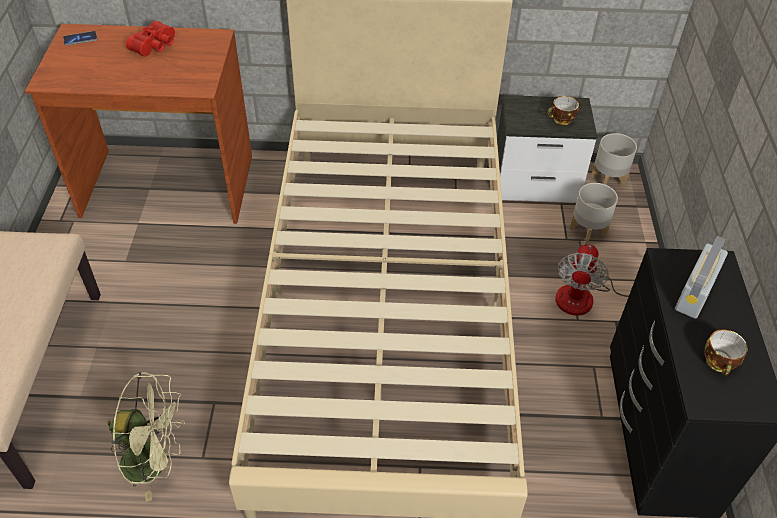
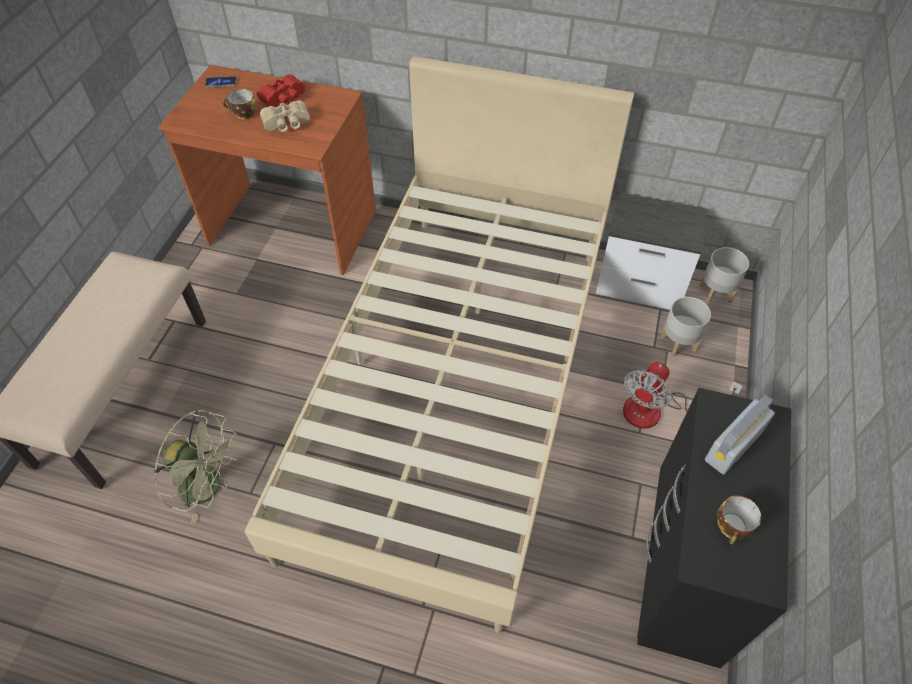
camera: 15 degrees right, 5 degrees up
cup [547,96,579,125] -> cup moved to [222,89,256,120]
none -> beige binoculars [260,100,310,132]

